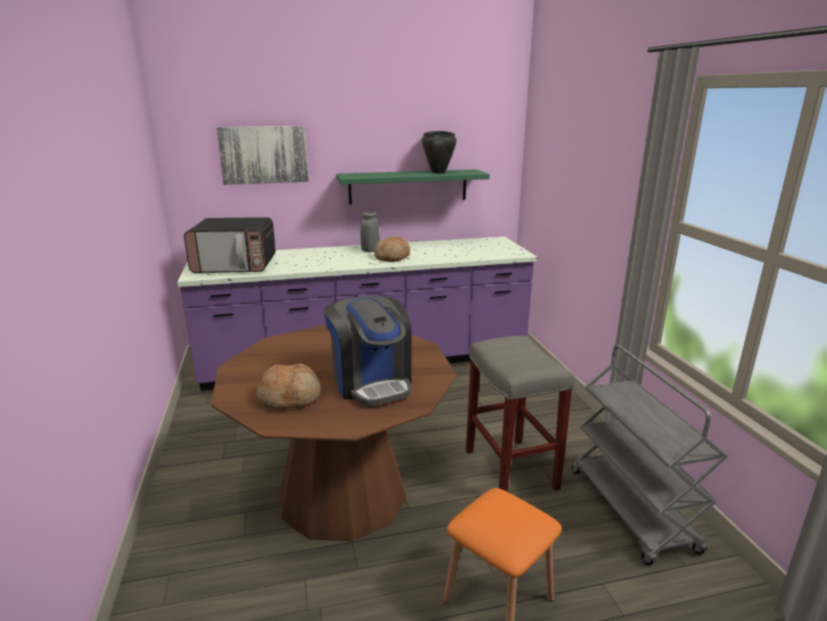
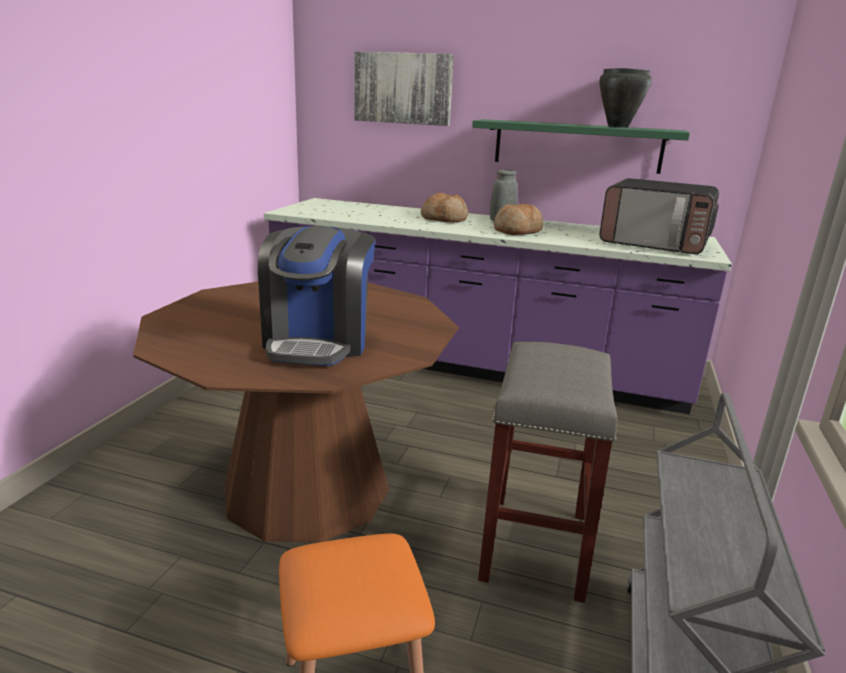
camera: 30 degrees right, 0 degrees up
microwave [184,217,276,273] -> microwave moved to [599,178,719,254]
bread [256,363,321,409] -> bread moved to [421,192,468,223]

